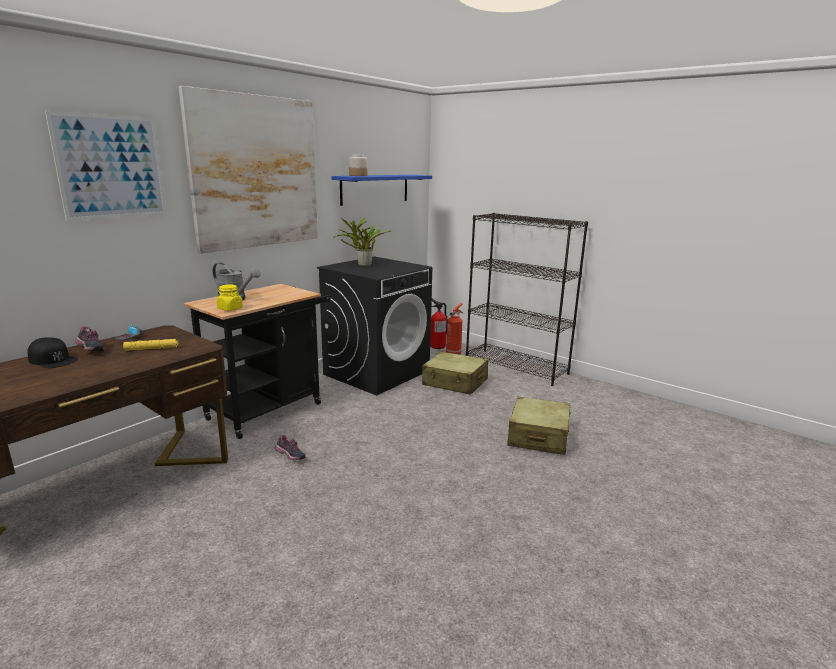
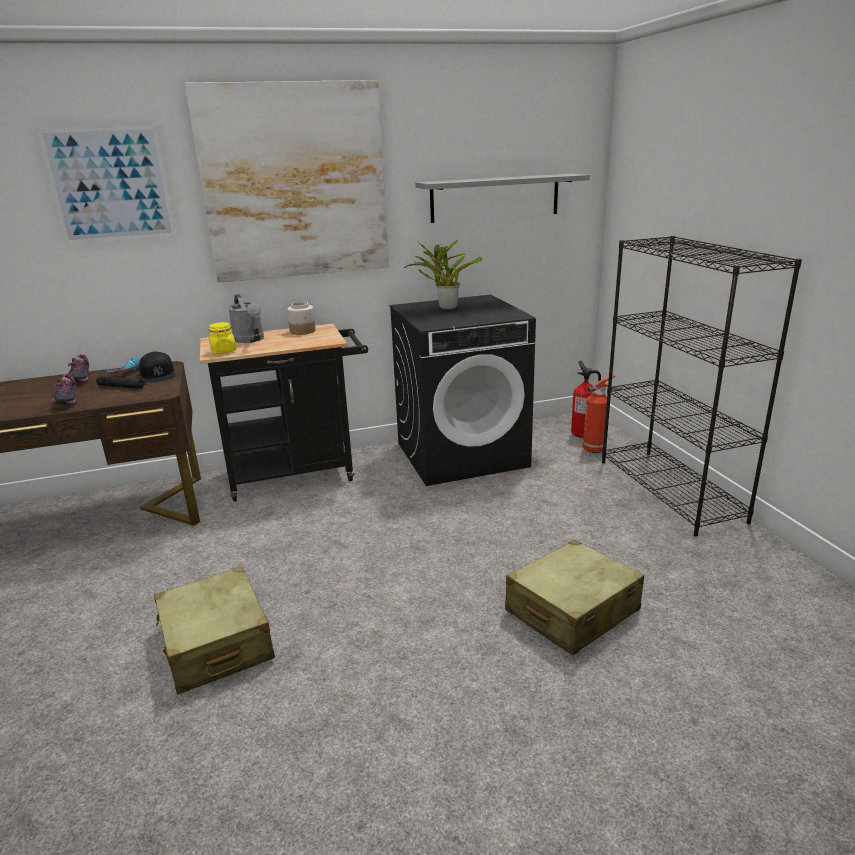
camera: 35 degrees right, 5 degrees up
black cap [27,337,78,368] -> black cap moved to [139,352,175,382]
yellow flashlight [123,339,179,351] -> black flashlight [96,376,146,389]
shoe [274,435,306,460] -> shoe moved to [52,374,76,405]
blue shelf [331,175,432,206] -> grey shelf [415,174,590,223]
jar [349,154,368,176] -> jar moved to [287,302,316,335]
beige suitcase [422,351,488,395] -> beige suitcase moved to [154,566,275,694]

